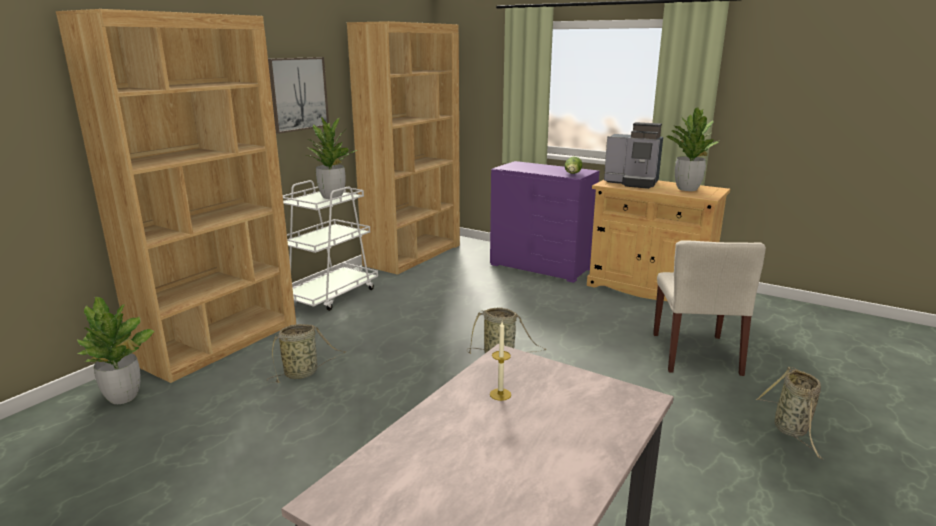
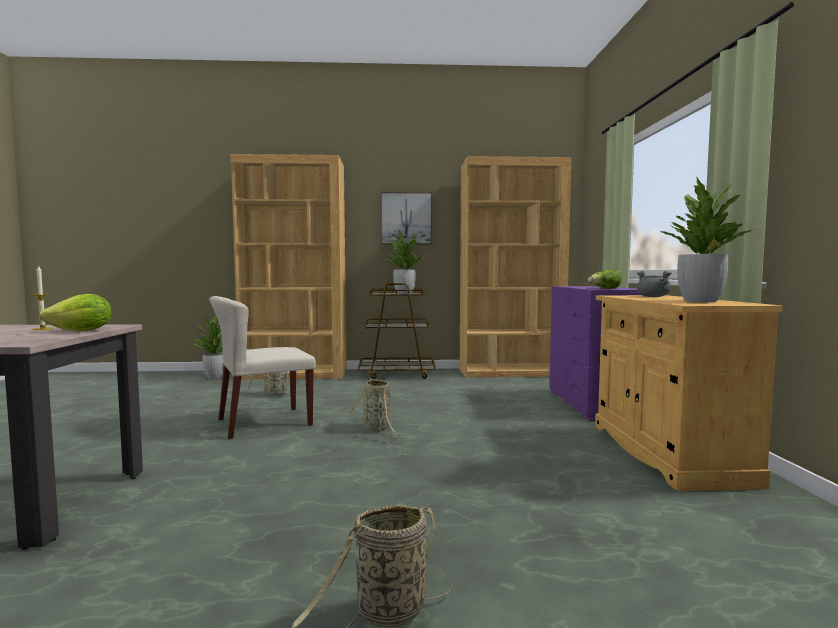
camera: 55 degrees right, 15 degrees down
white cart [283,180,378,311] -> brown cart [358,282,435,379]
coffee machine [604,122,663,189] -> grey cooking pot [637,271,672,297]
beige chair [653,240,766,376] -> beige chair moved to [210,296,316,439]
none -> lettuce [39,294,112,331]

